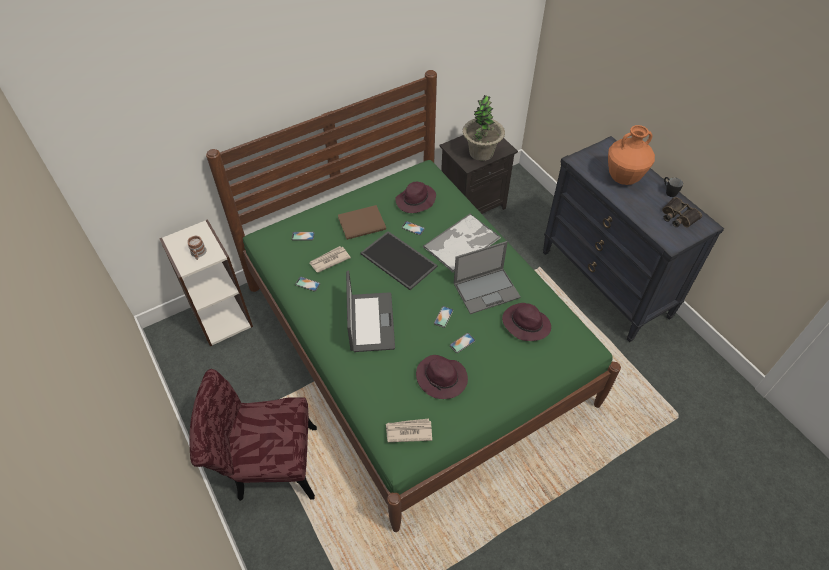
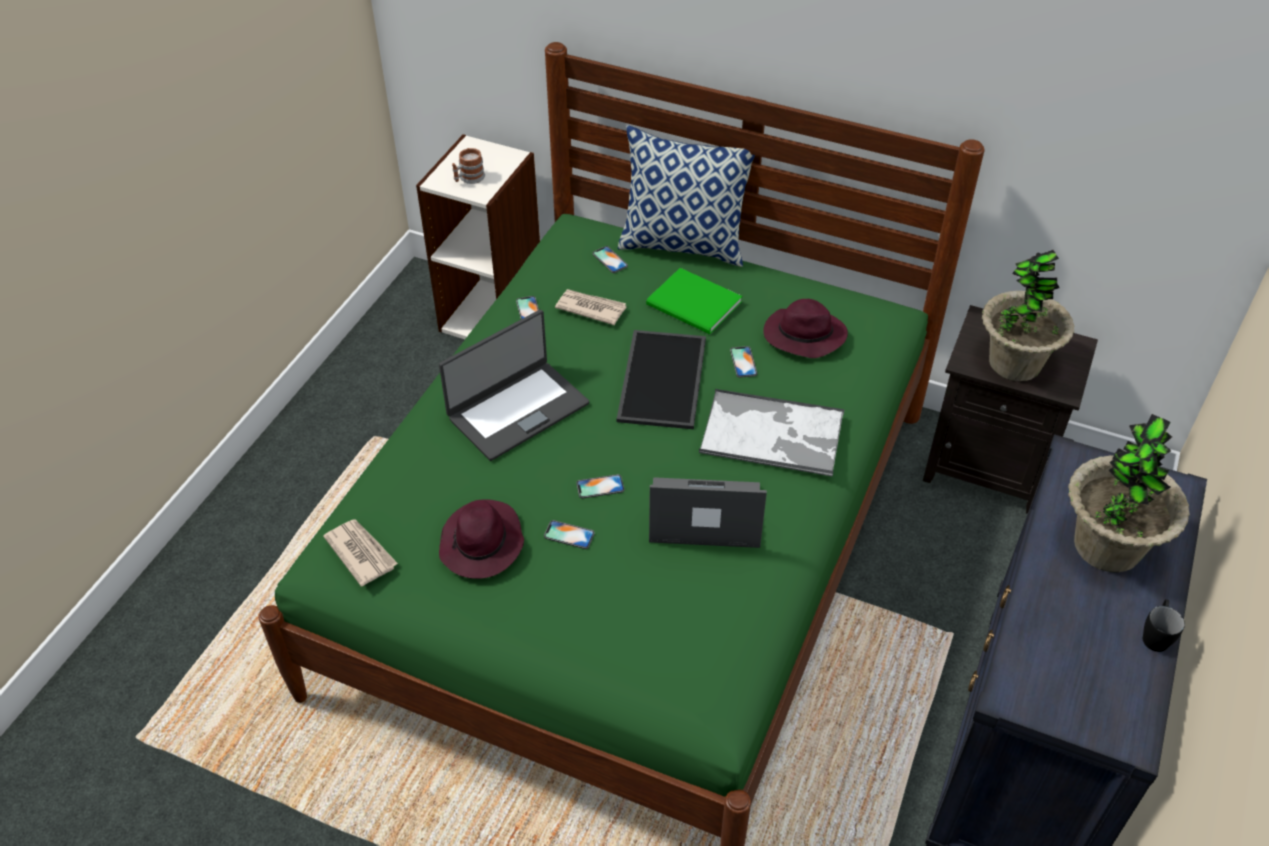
camera: 55 degrees right, 5 degrees down
red chair [189,369,317,501] -> none
brown book [338,205,386,240] -> green book [646,268,742,334]
laptop [454,241,521,314] -> laptop turned 150 degrees clockwise [649,477,767,548]
purple hat [502,303,551,341] -> none
orange vase [608,125,655,185] -> potted plant [1068,414,1190,573]
binoculars [662,197,702,227] -> none
none -> pillow [618,125,755,267]

